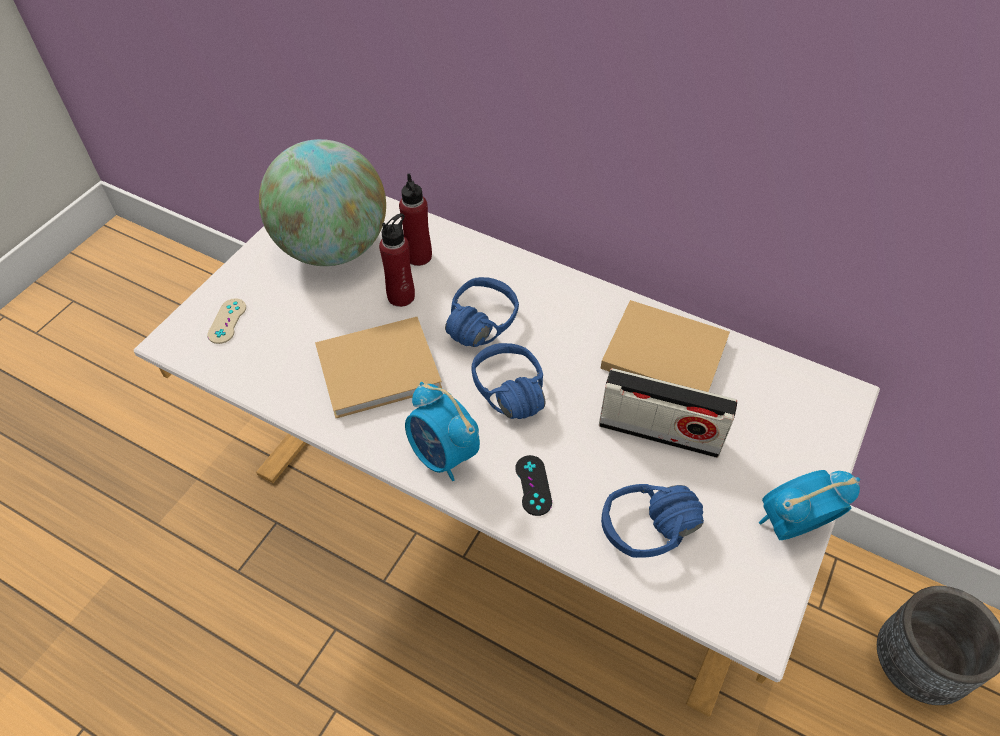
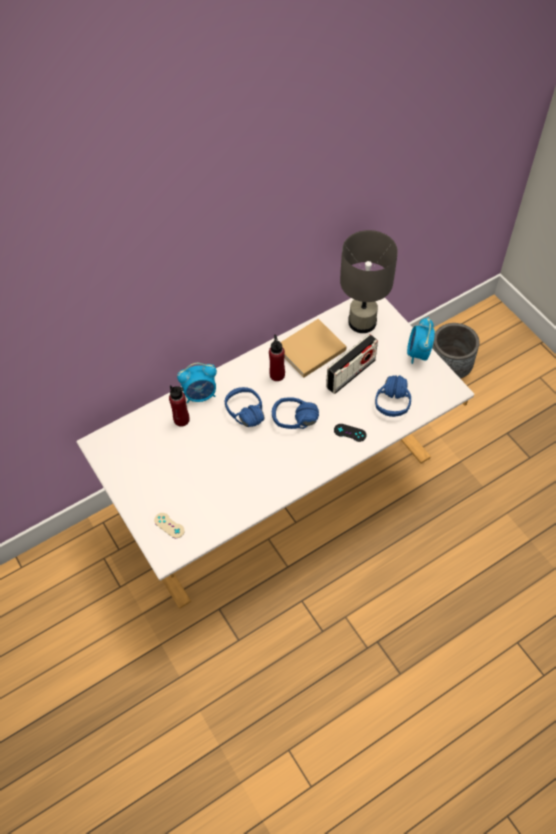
camera: 60 degrees left, 5 degrees up
globe [259,139,386,266] -> none
beige book [315,317,442,418] -> none
red bottle [379,213,415,307] -> red bottle moved to [269,335,285,381]
alarm clock [405,382,480,481] -> alarm clock moved to [177,363,217,403]
none -> grey table lamp [340,230,398,333]

